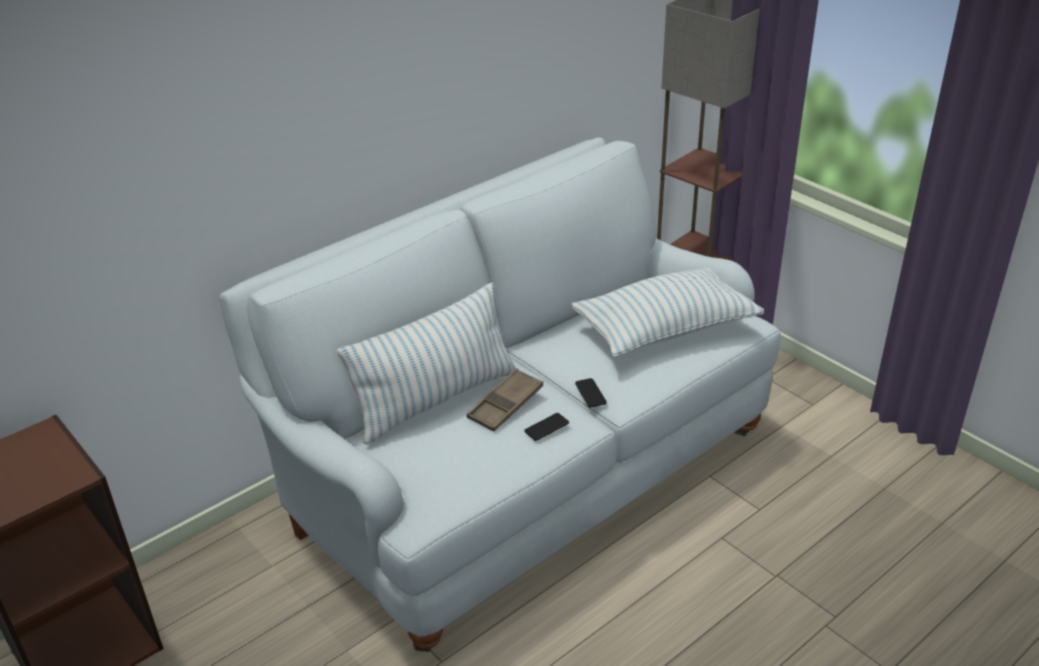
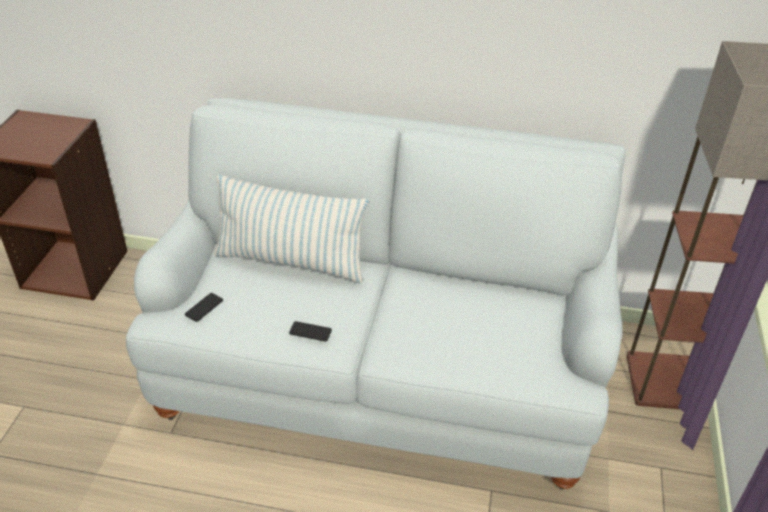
camera: 50 degrees right, 5 degrees up
brown tray [467,368,543,432] -> none
pillow [571,268,764,358] -> none
phone [575,378,607,408] -> phone moved to [185,293,223,322]

